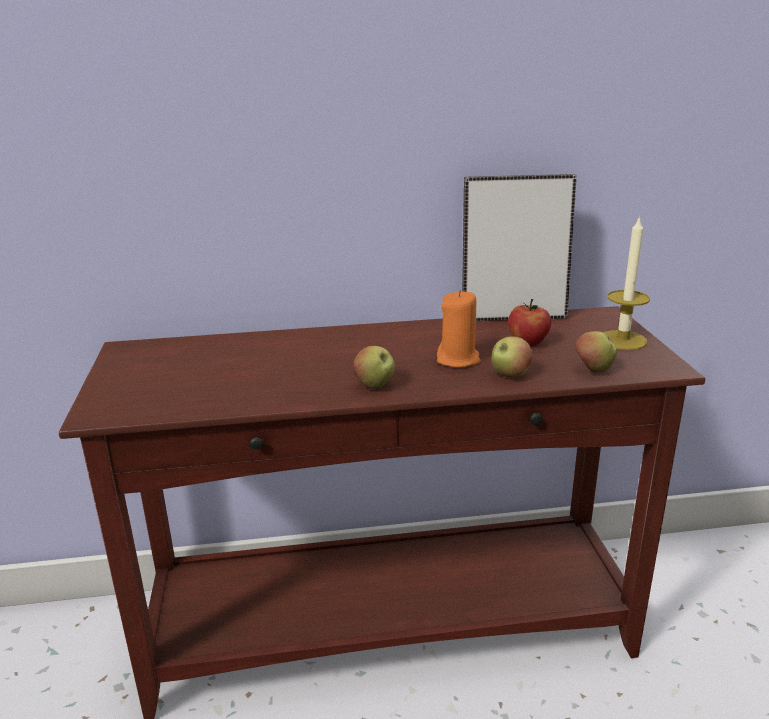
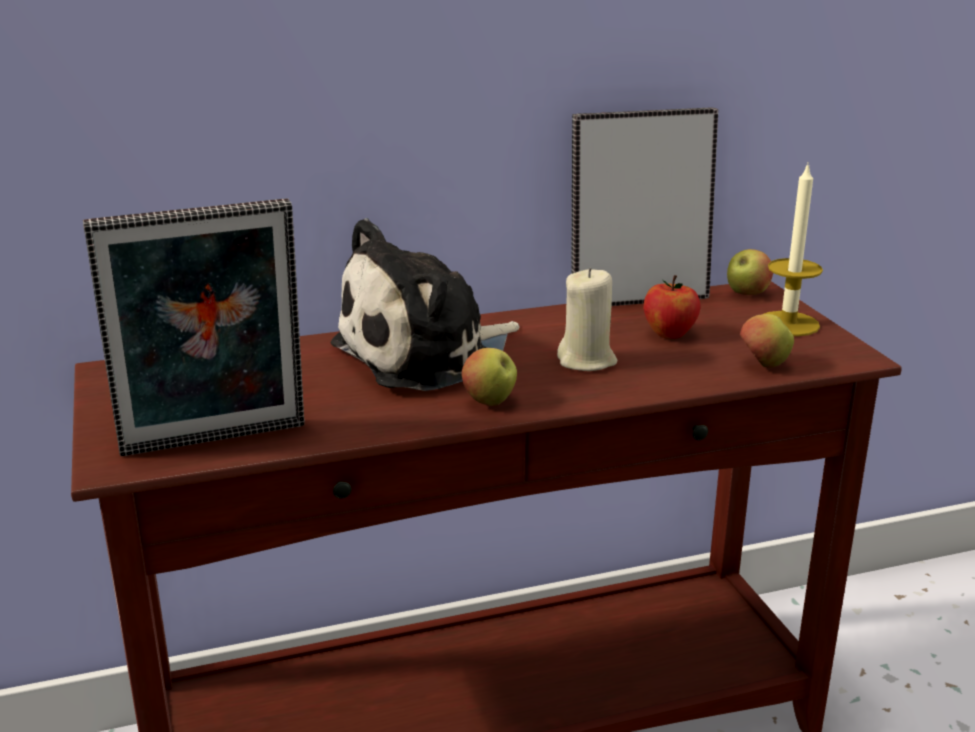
camera: 10 degrees left, 0 degrees up
orange candle [437,290,481,368] -> beige candle [557,268,617,371]
apple [491,336,533,378] -> apple moved to [727,249,773,295]
none -> picture frame [83,198,305,456]
none -> plush toy [331,218,520,391]

